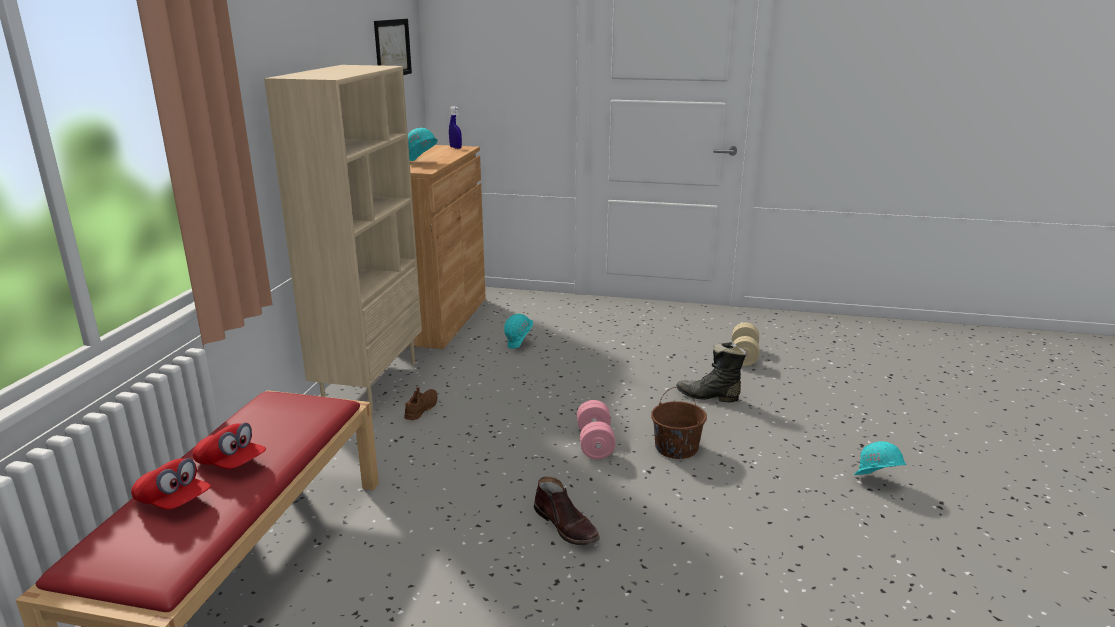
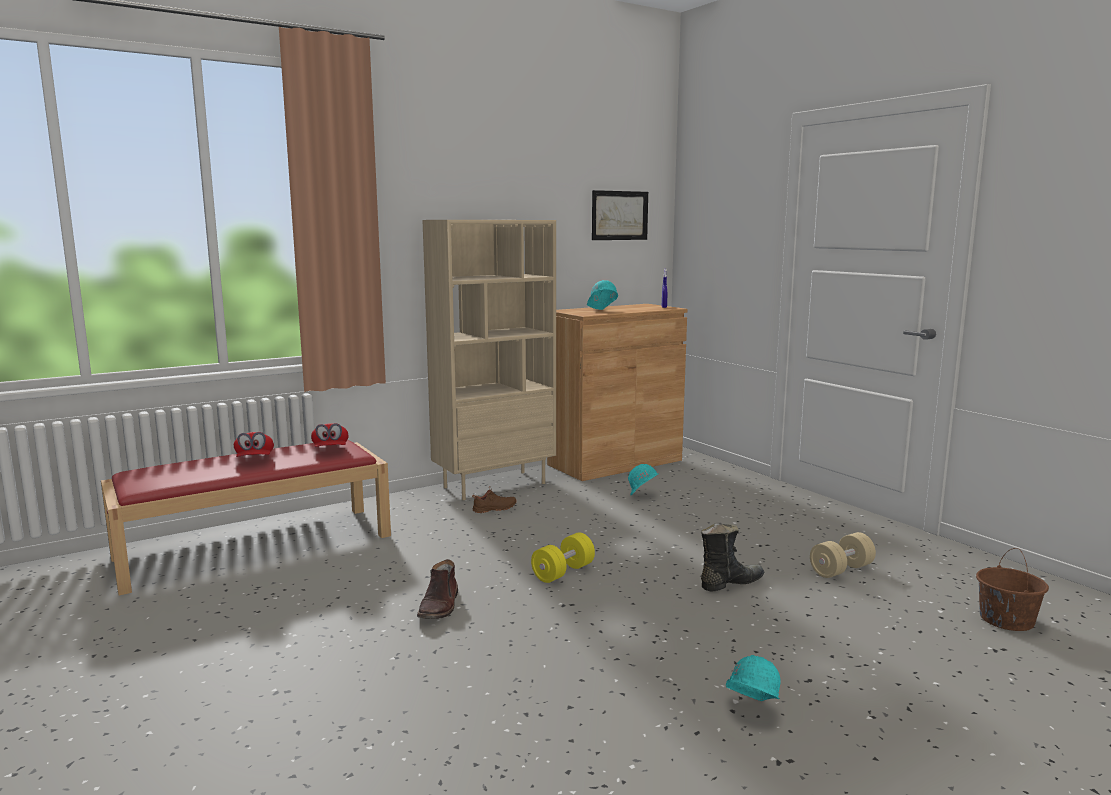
camera: 45 degrees right, 10 degrees down
red cap [131,458,211,510] -> red cap moved to [311,423,348,447]
pink dumbbell [577,400,616,459] -> yellow dumbbell [531,532,595,583]
brown bucket [651,387,707,459] -> brown bucket moved to [976,548,1049,631]
black boot [676,342,746,403] -> black boot turned 90 degrees clockwise [701,524,764,592]

